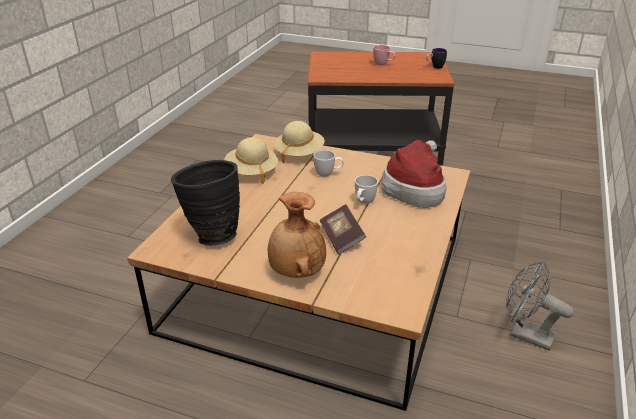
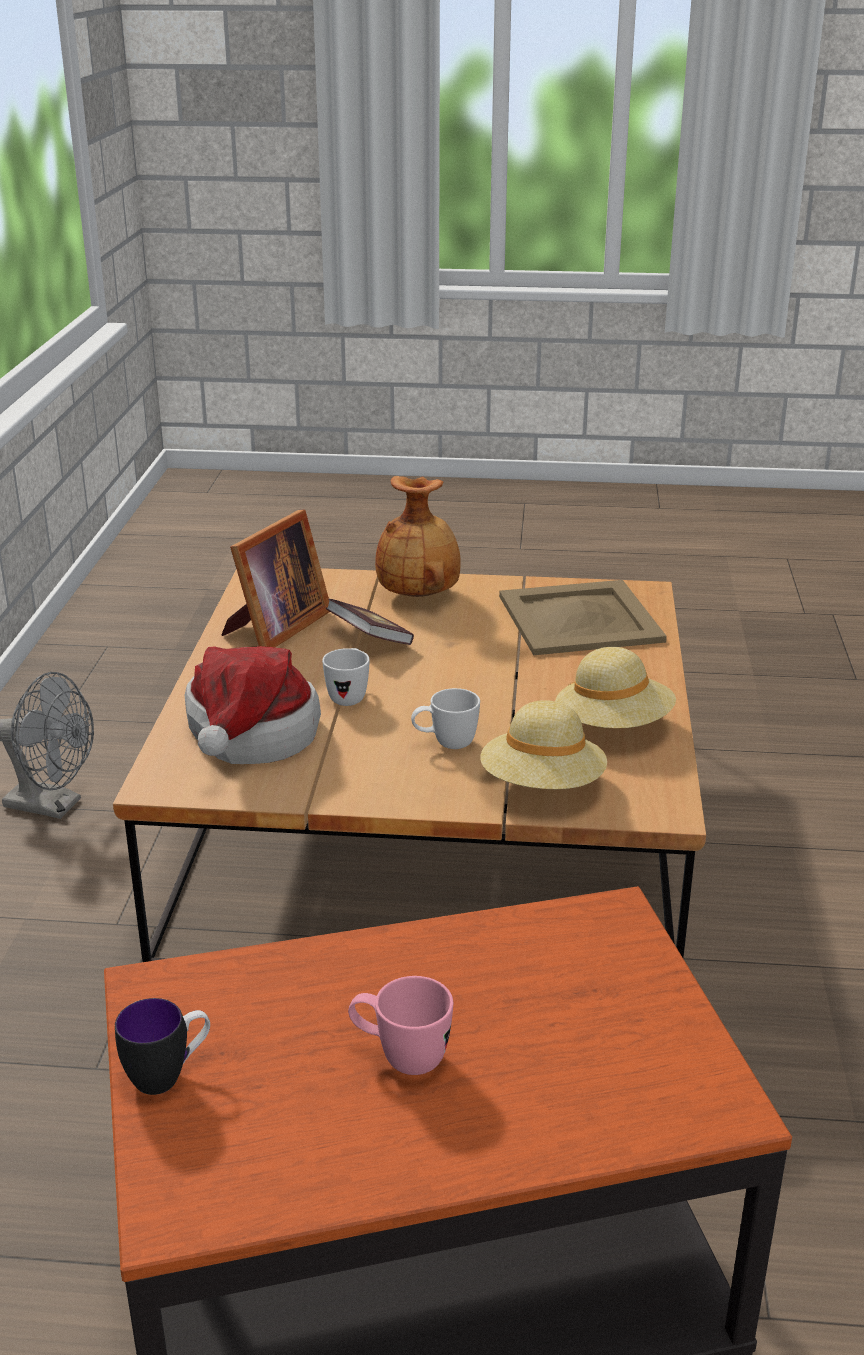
camera: 165 degrees right, 5 degrees down
black vase [171,160,240,246] -> beige tray [499,580,667,655]
none -> picture frame [222,509,330,647]

